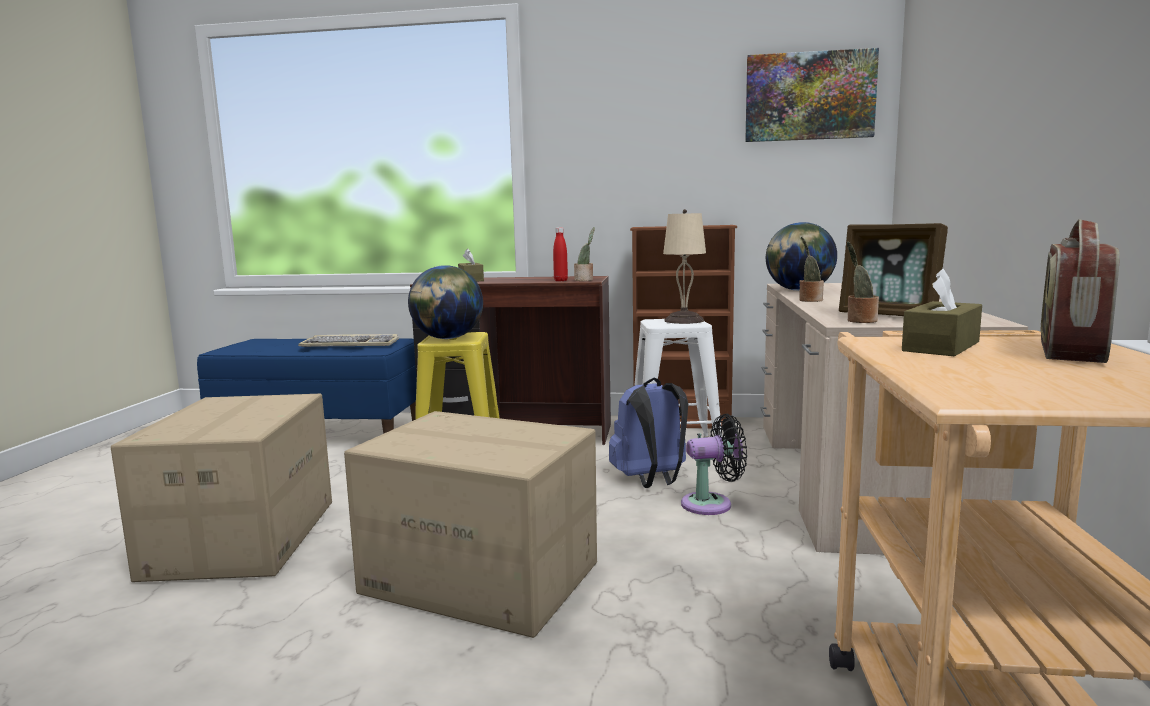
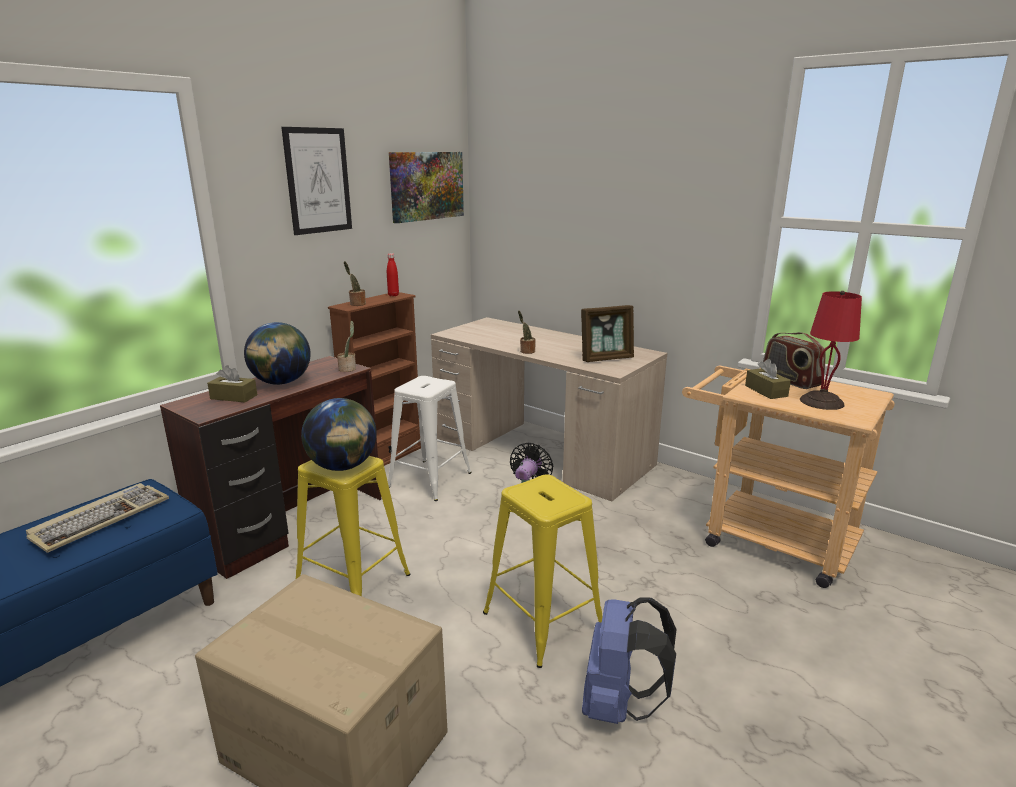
camera: 60 degrees left, 10 degrees up
cardboard box [344,411,597,638] -> yellow stool [483,475,603,668]
red bottle [553,228,568,281] -> red bottle moved to [387,253,399,296]
blue backpack [609,378,688,488] -> blue backpack moved to [582,597,676,724]
beige table lamp [663,209,706,324] -> none
globe [766,222,837,291] -> globe moved to [244,322,311,385]
potted plant [847,242,879,323] -> potted plant moved to [344,261,366,306]
none -> picture [281,127,352,235]
none -> red table lamp [800,291,862,410]

